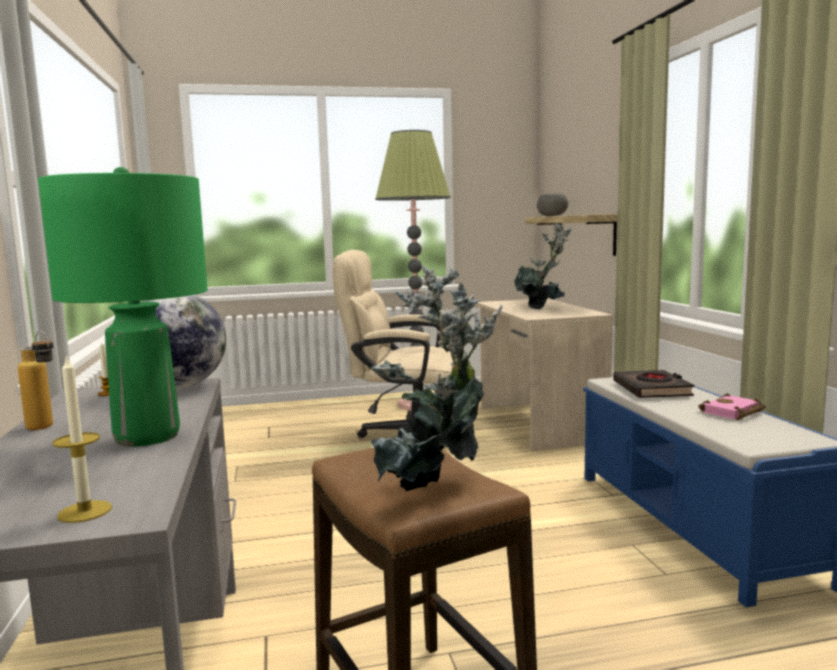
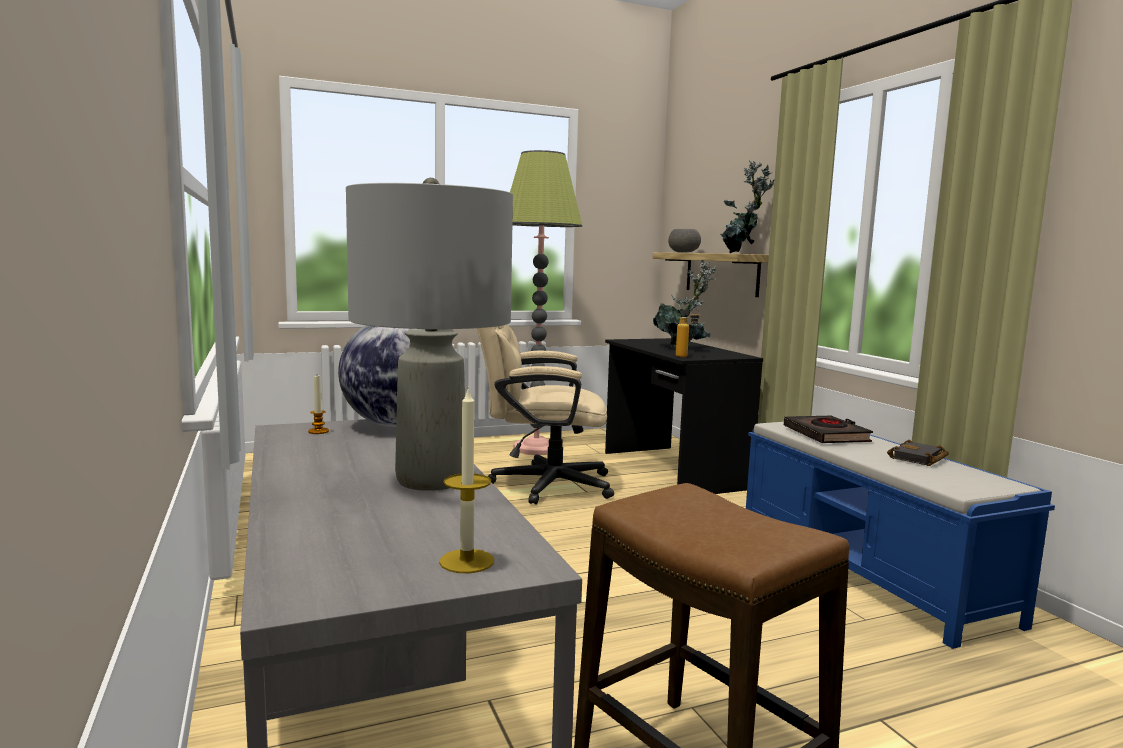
camera: 10 degrees left, 0 degrees up
bottle [18,331,53,430] -> bottle moved to [676,309,700,357]
green table lamp [38,167,208,447] -> grey table lamp [346,178,513,491]
potted plant [371,265,503,491] -> potted plant moved to [720,160,775,253]
beige desk [476,299,613,451] -> black desk [605,338,763,494]
pink book [698,393,766,420] -> black book [887,440,949,466]

